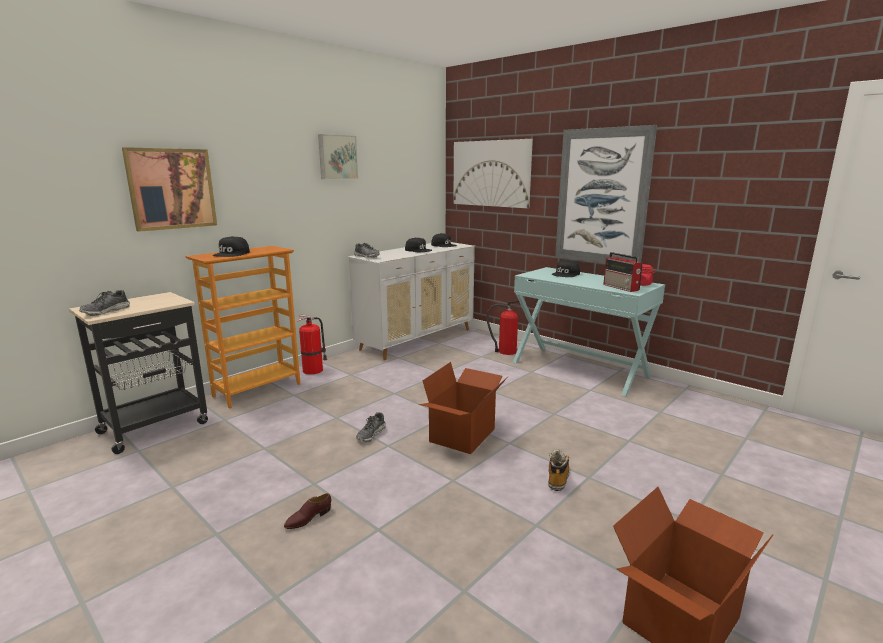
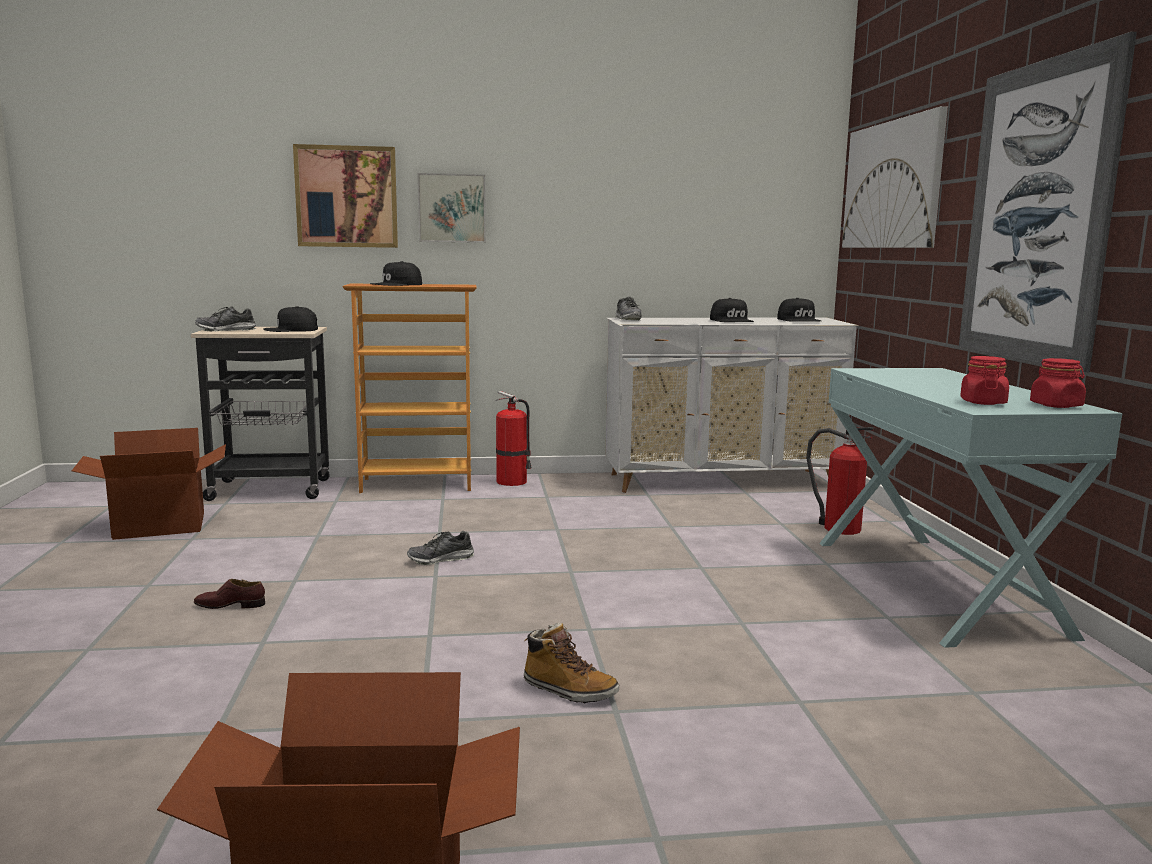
camera: 40 degrees right, 5 degrees down
picture [318,134,358,179] -> picture moved to [417,173,486,243]
cardboard box [419,362,508,454] -> cardboard box moved to [72,428,226,540]
boot [548,450,570,491] -> boot turned 60 degrees clockwise [524,623,619,703]
black cap [552,260,580,277] -> black cap moved to [263,306,318,332]
radio [603,252,643,292] -> red jar [960,356,1009,405]

